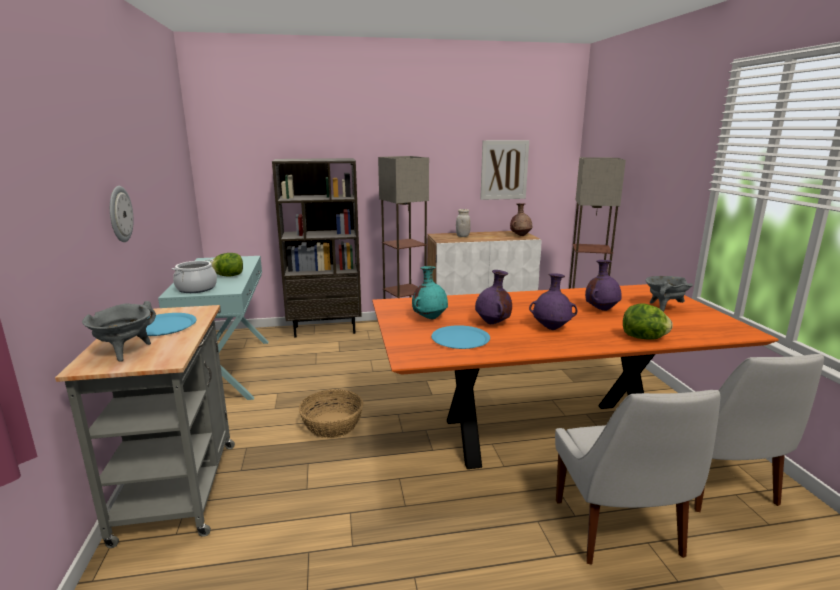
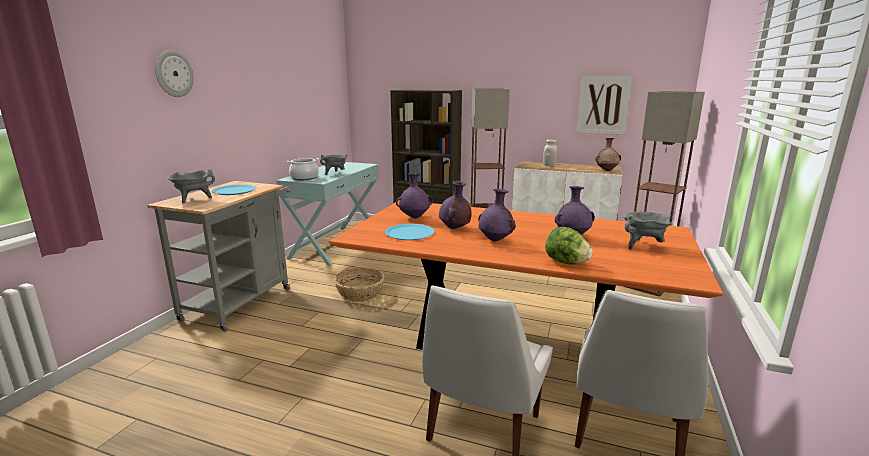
camera: 30 degrees right, 0 degrees up
wall clock [110,186,133,242] -> wall clock moved to [155,50,194,97]
lettuce [210,253,243,277] -> grey cooking pot [320,154,347,175]
turquoise vase [412,266,448,319] -> purple vase [396,173,433,218]

